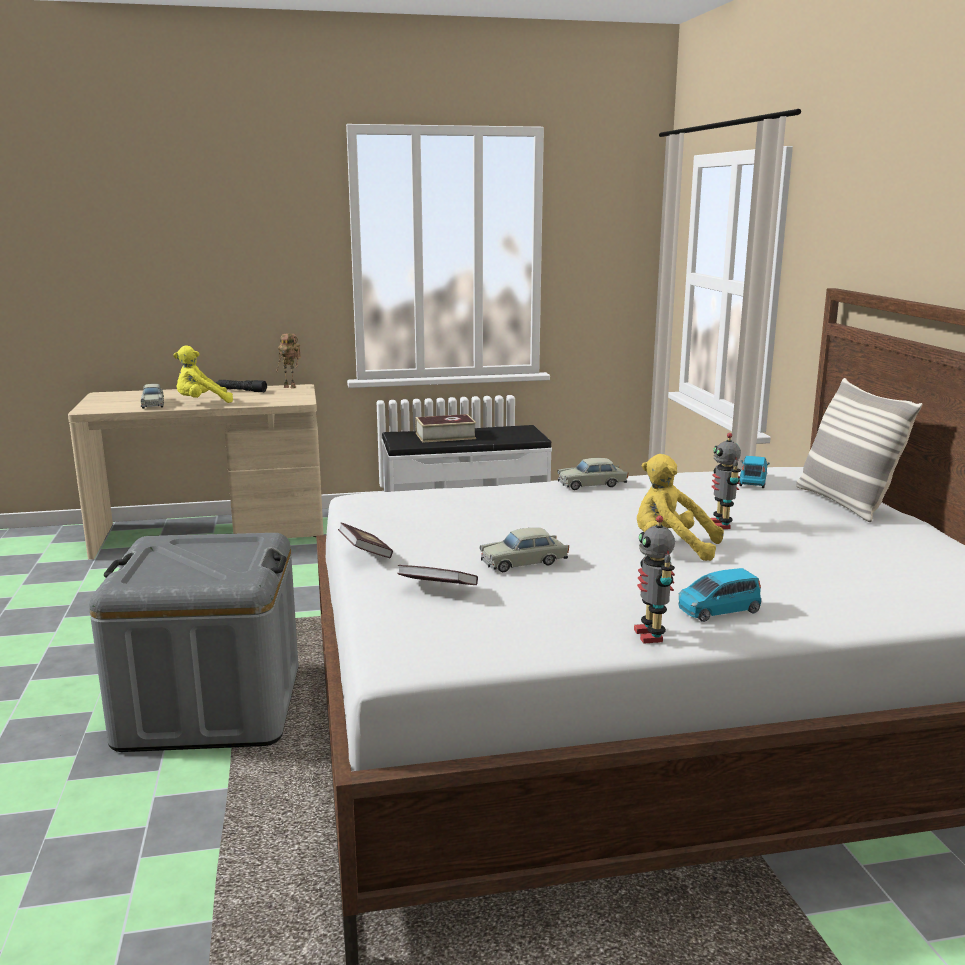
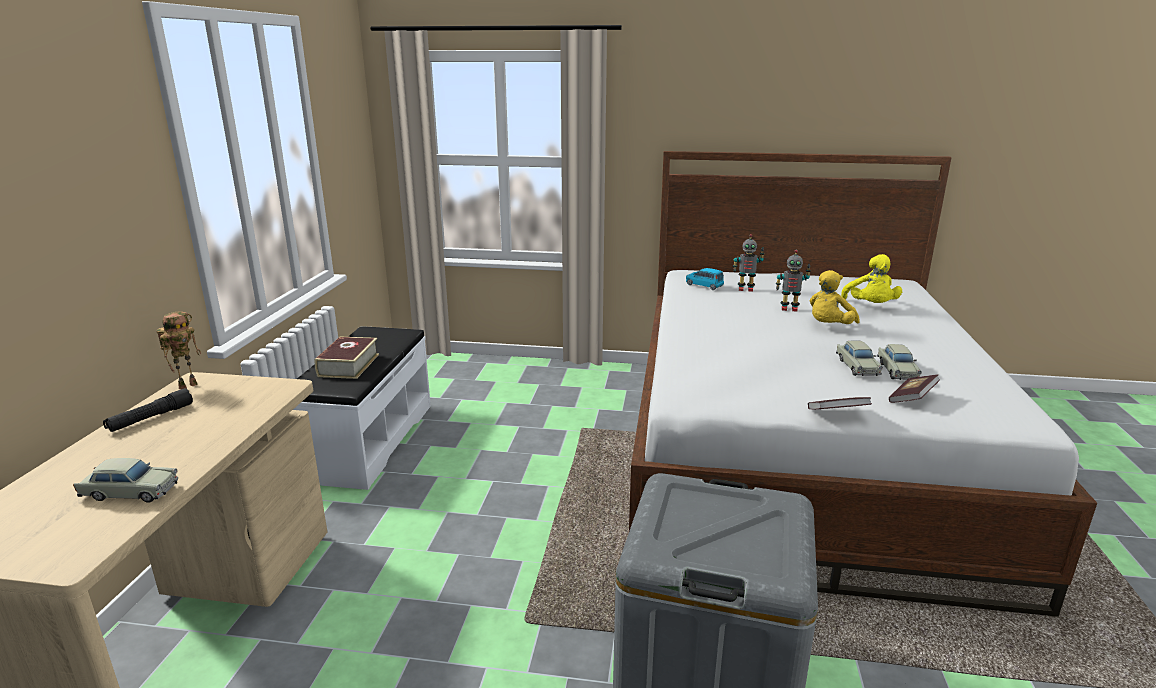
camera: 70 degrees left, 5 degrees up
yellow plush toy [173,345,233,403] -> yellow plush toy moved to [841,254,902,303]
beige toy car [557,458,628,490] -> beige toy car moved to [877,344,922,380]
toy robot [634,515,675,644] -> toy robot moved to [733,234,765,292]
blue toy car [679,568,762,622] -> none
pillow [796,378,922,522] -> none

